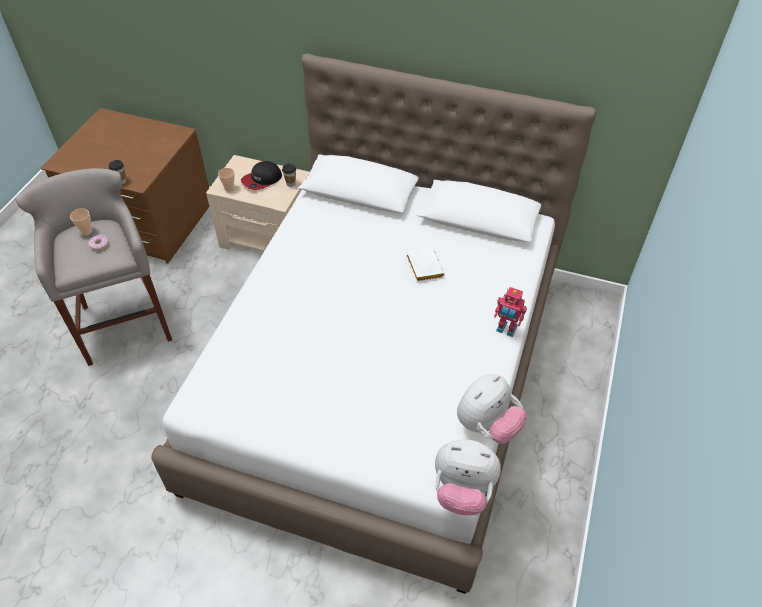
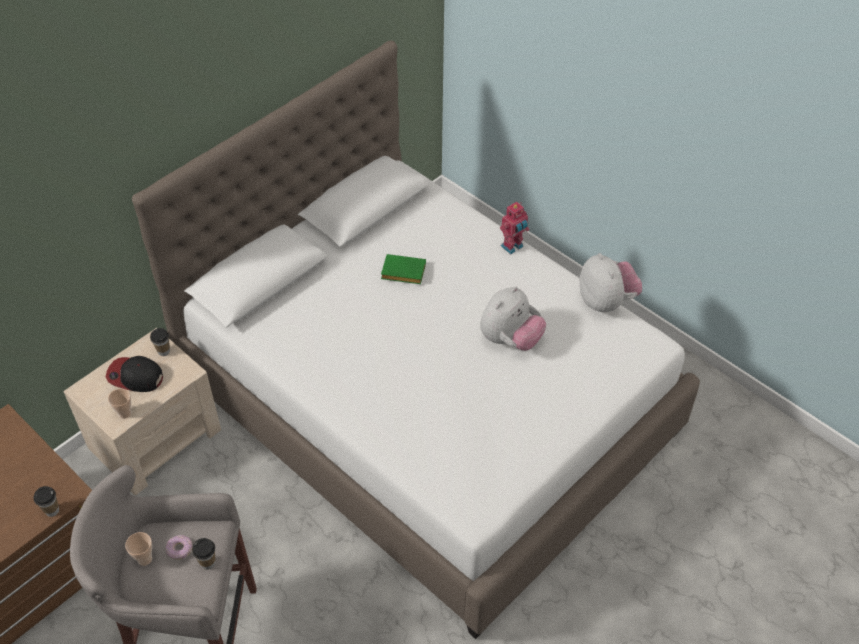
camera: 65 degrees left, 0 degrees up
cap [241,161,282,190] -> cap turned 120 degrees clockwise [106,356,163,392]
white book [406,247,444,282] -> green book [381,254,426,284]
plush toy [435,439,501,515] -> plush toy moved to [480,286,546,351]
none -> cup [192,538,215,570]

